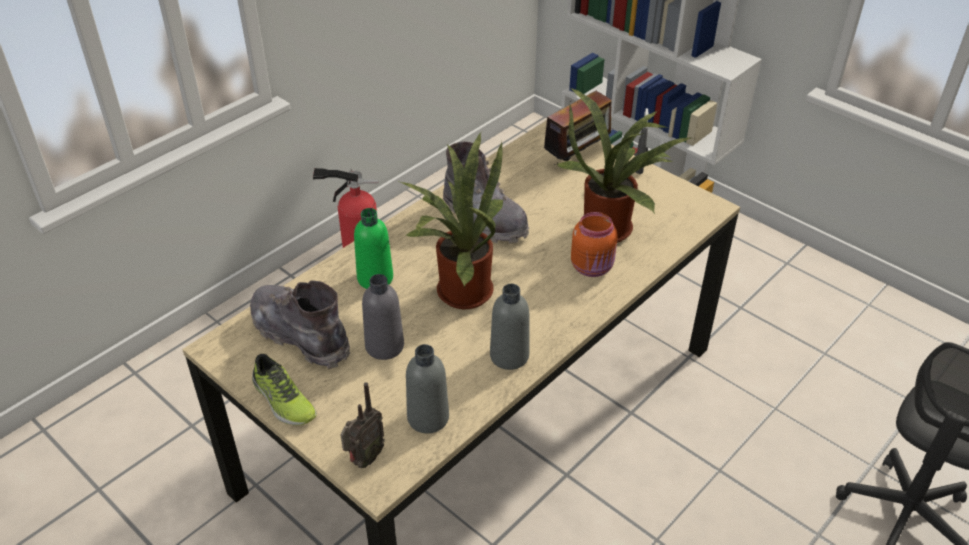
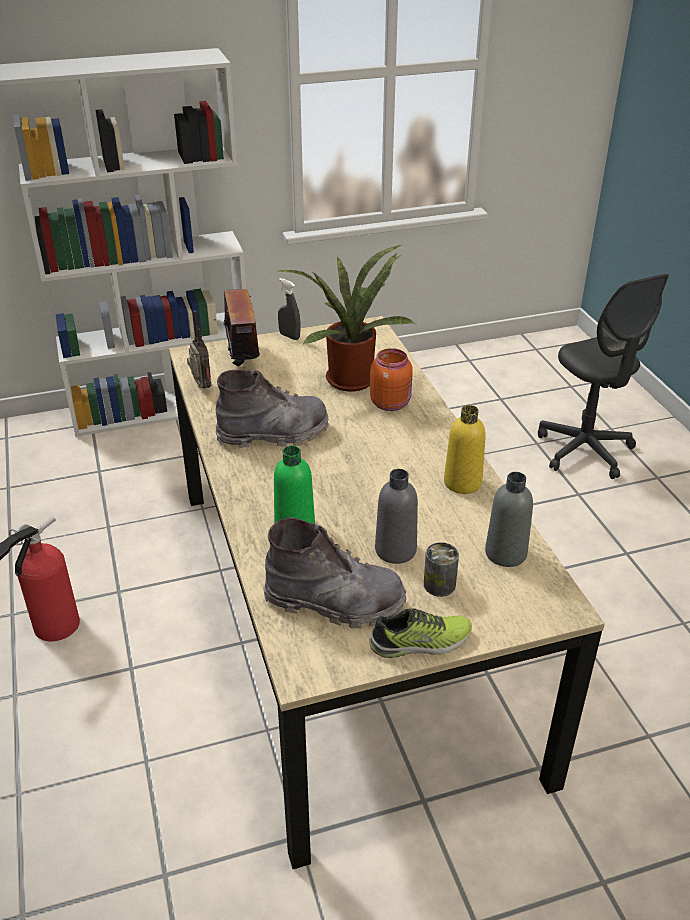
camera: 60 degrees left, 5 degrees down
grey boot [250,280,350,370] -> grey boot turned 150 degrees counterclockwise [263,517,406,628]
radio [341,382,385,468] -> radio moved to [187,310,211,389]
potted plant [400,133,504,309] -> none
grey bottle [490,284,529,370] -> yellow bottle [444,405,486,494]
none -> can [424,542,459,597]

